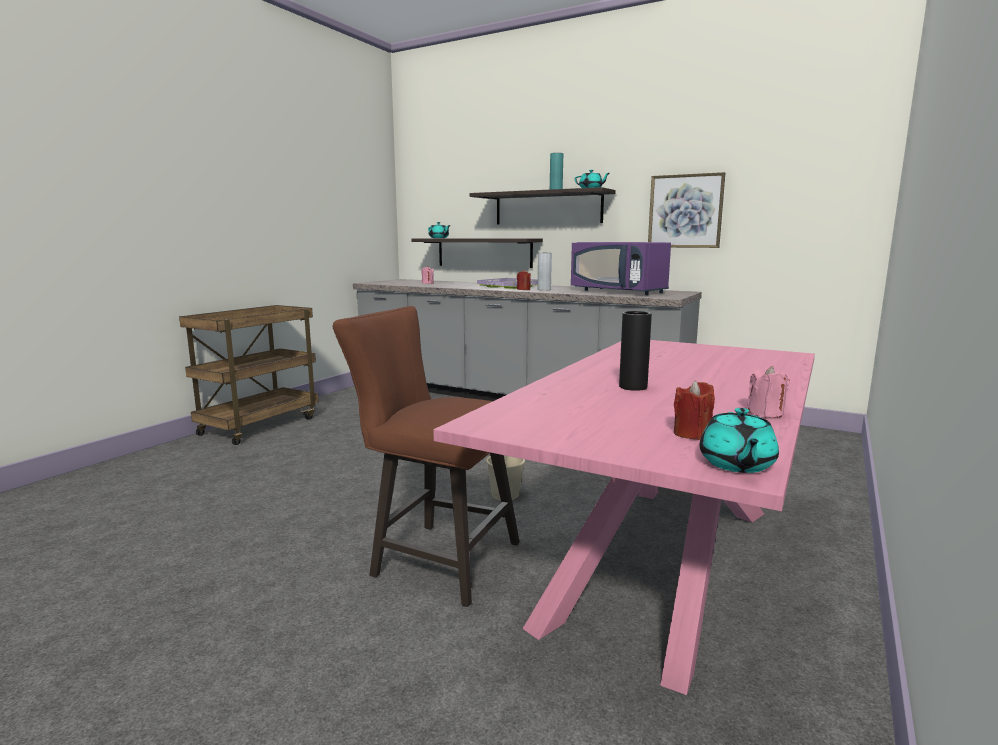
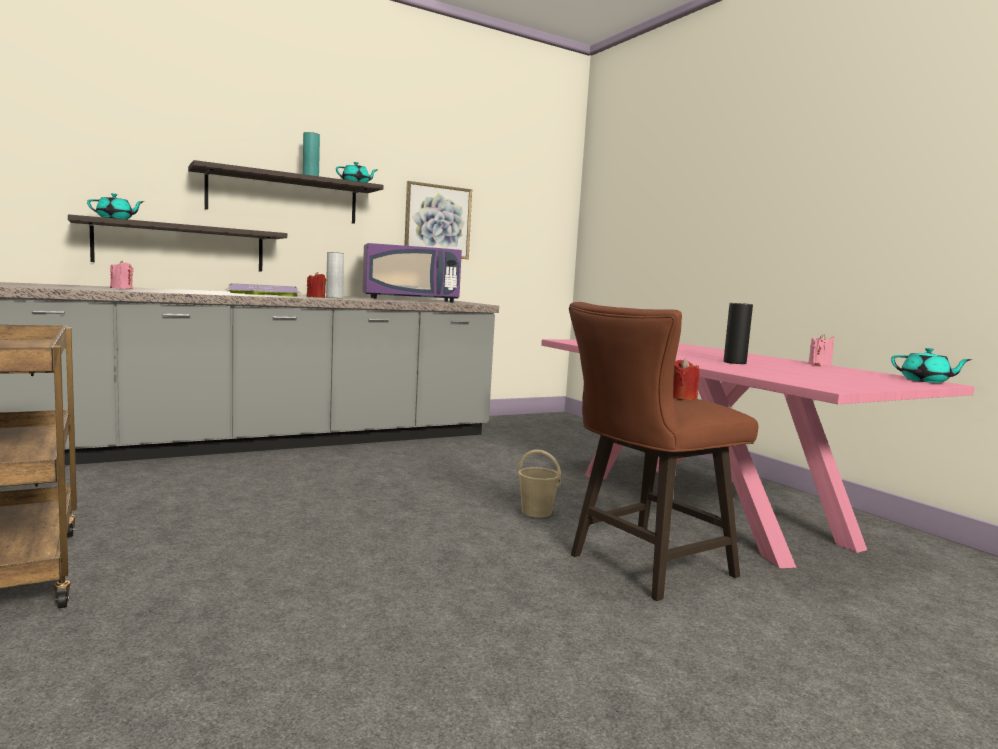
camera: 60 degrees left, 5 degrees down
red candle [674,381,715,440] -> red candle moved to [673,358,700,400]

